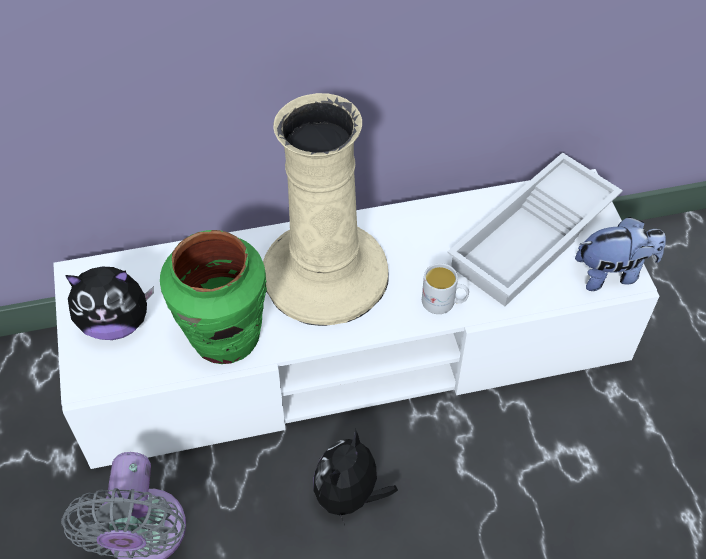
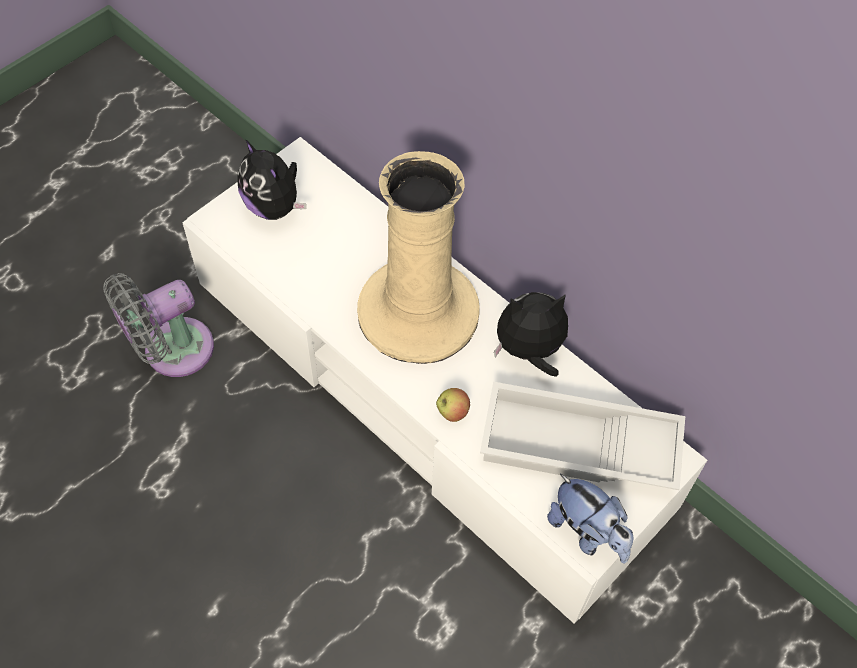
camera: 55 degrees right, 5 degrees up
green vase [160,230,267,364] -> none
plush toy [314,429,398,525] -> plush toy moved to [494,292,568,377]
white mug [422,263,469,314] -> apple [436,388,470,422]

